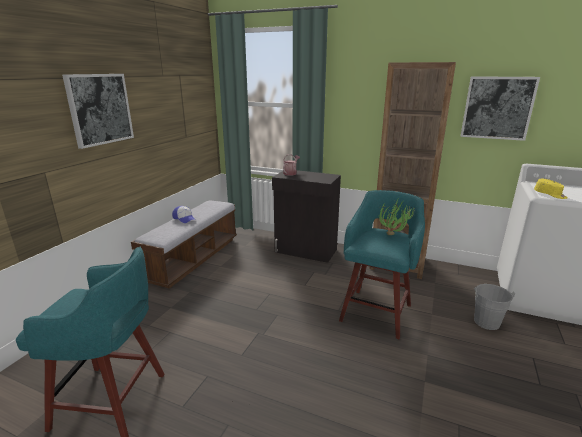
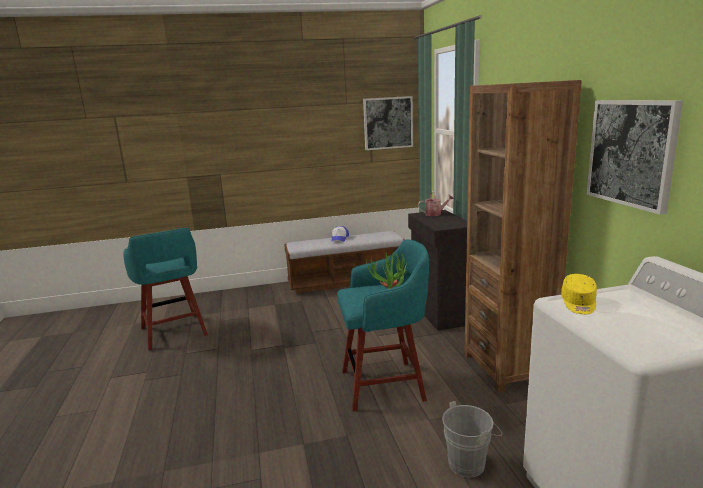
camera: 55 degrees right, 5 degrees down
picture [62,74,134,149] -> picture moved to [363,96,413,150]

